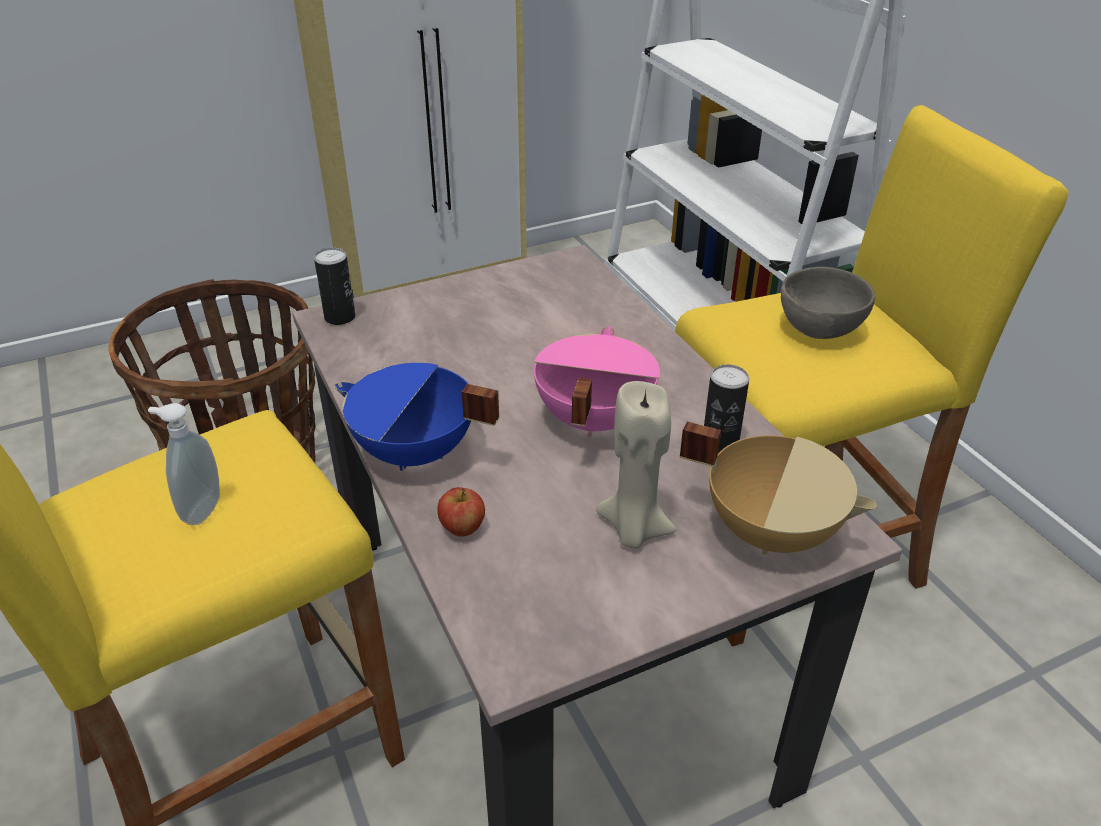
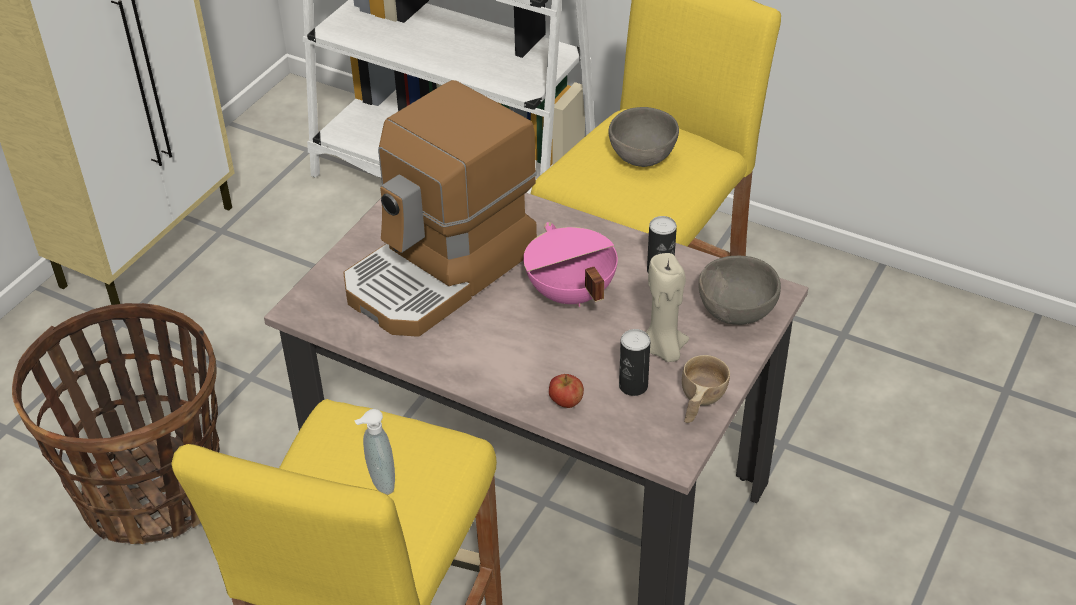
camera: 35 degrees left, 5 degrees up
can [314,247,356,325] -> can moved to [619,329,650,396]
blue cooking pot [335,363,499,471] -> none
beige cooking pot [680,421,877,555] -> grey bowl [698,256,781,325]
none -> coffee machine [343,80,537,337]
none -> beige cup [682,355,730,423]

